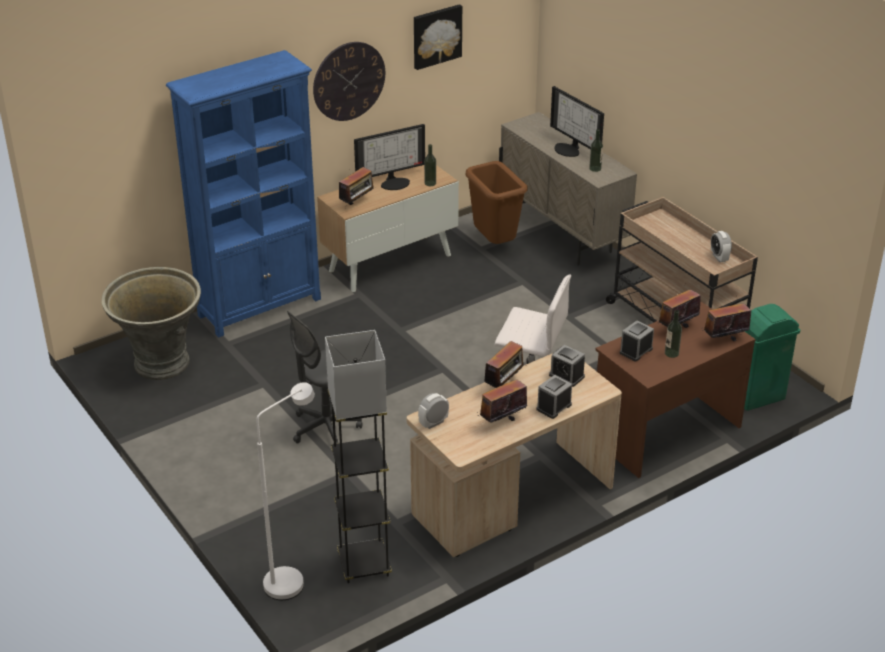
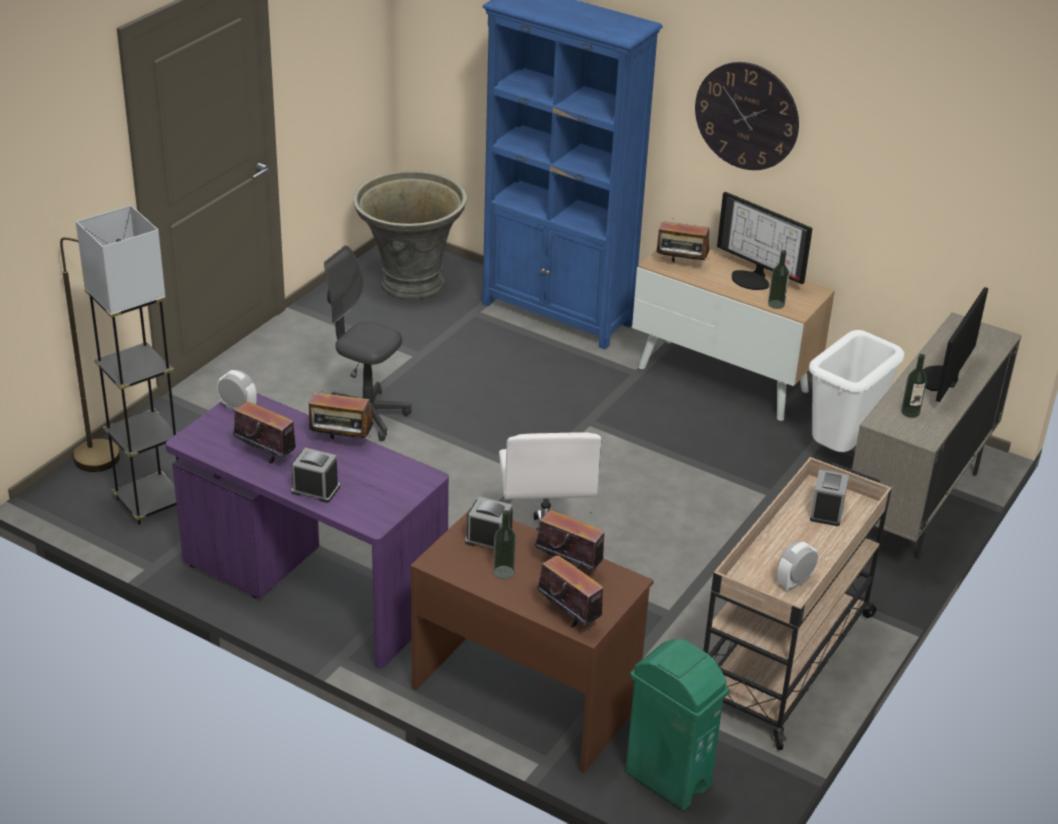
camera: 65 degrees right, 0 degrees up
white floor lamp [257,382,315,600] -> brown floor lamp [60,237,120,472]
beige desk [407,353,622,557] -> purple desk [166,393,449,669]
picture [414,4,462,70] -> none
brown trash can [465,161,528,244] -> white trash can [809,330,904,452]
alarm clock [549,345,585,387] -> alarm clock moved to [810,469,849,526]

